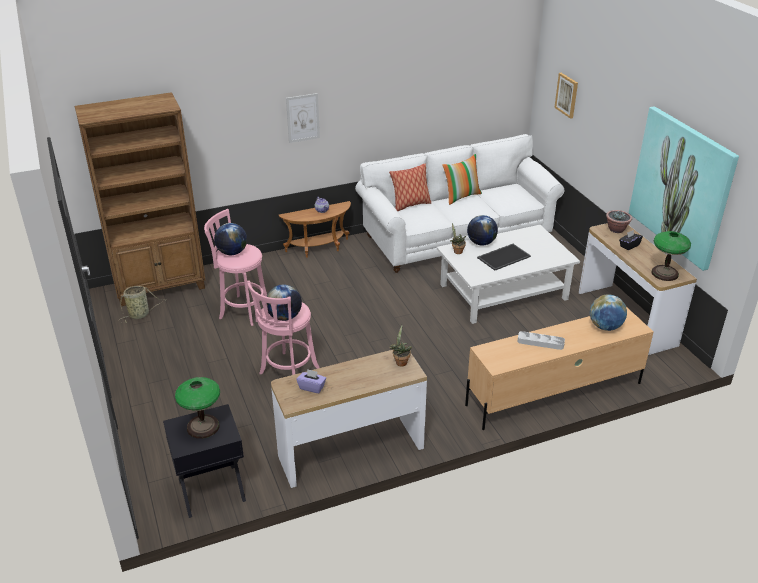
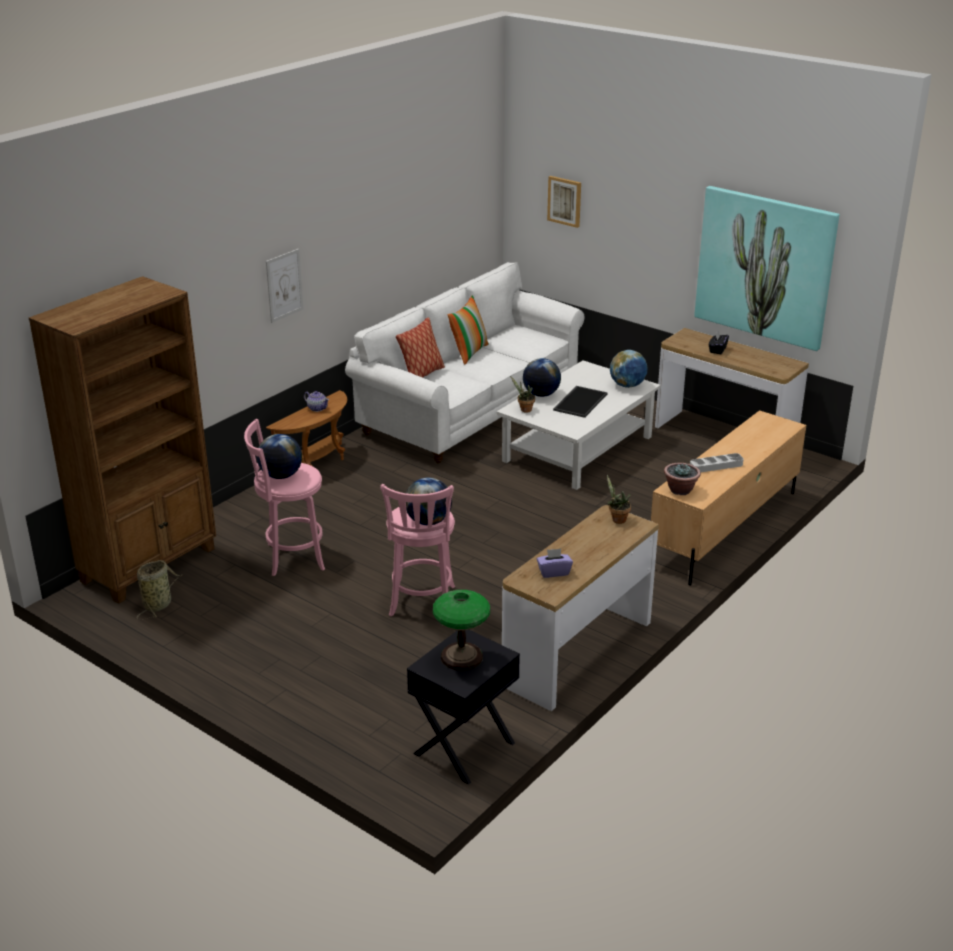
camera: 30 degrees left, 5 degrees down
globe [590,294,627,331] -> globe moved to [610,350,648,388]
potted plant [606,210,632,233] -> potted plant moved to [664,463,701,495]
table lamp [651,231,691,281] -> none

